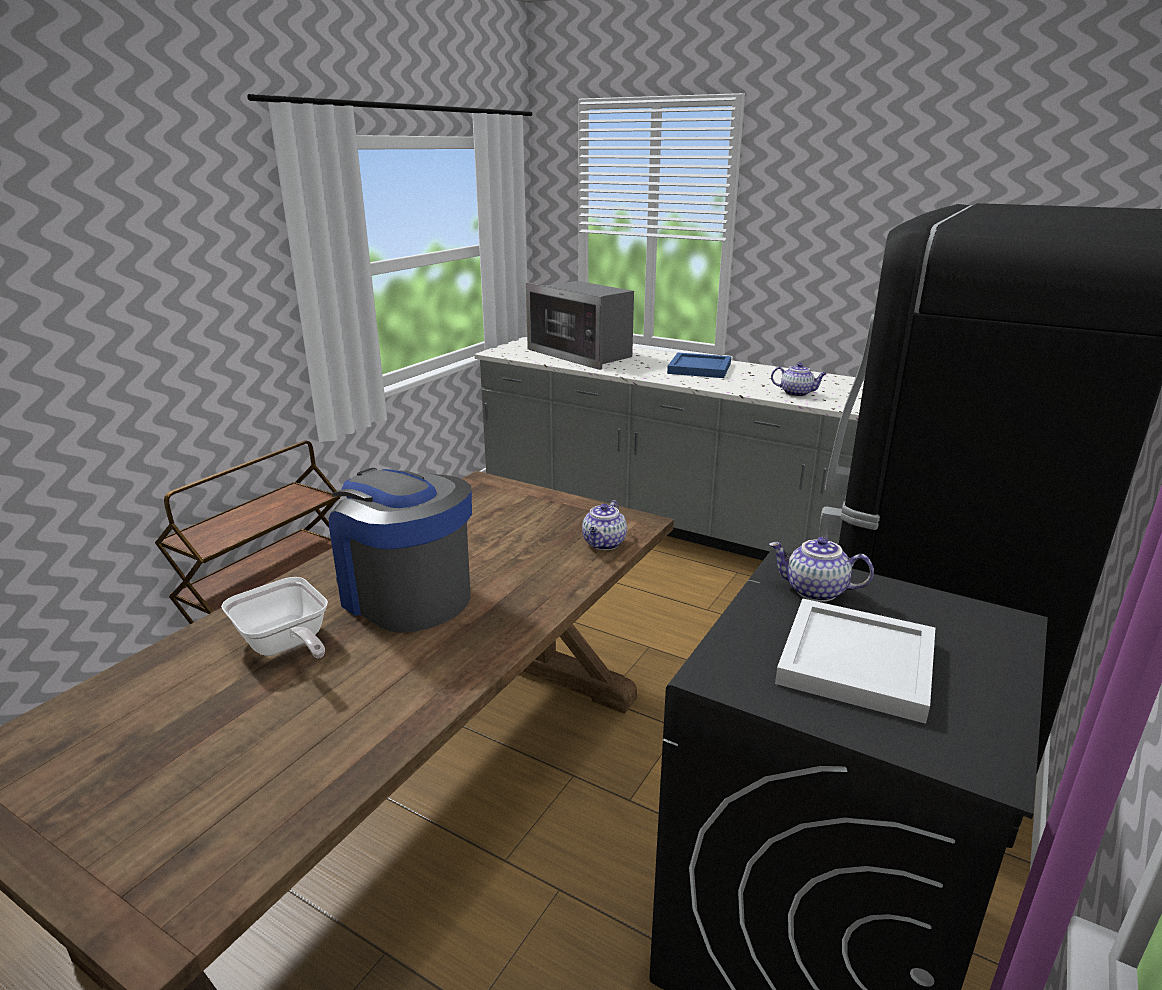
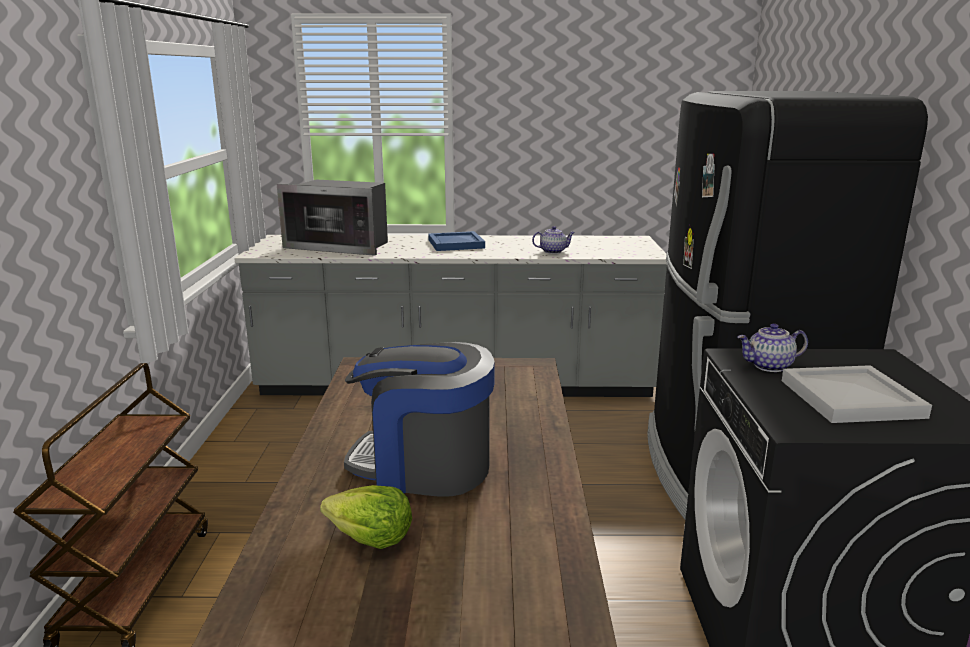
camera: 30 degrees left, 5 degrees down
frying pan [221,577,328,658] -> lettuce [320,485,412,549]
teapot [582,500,627,550] -> none

